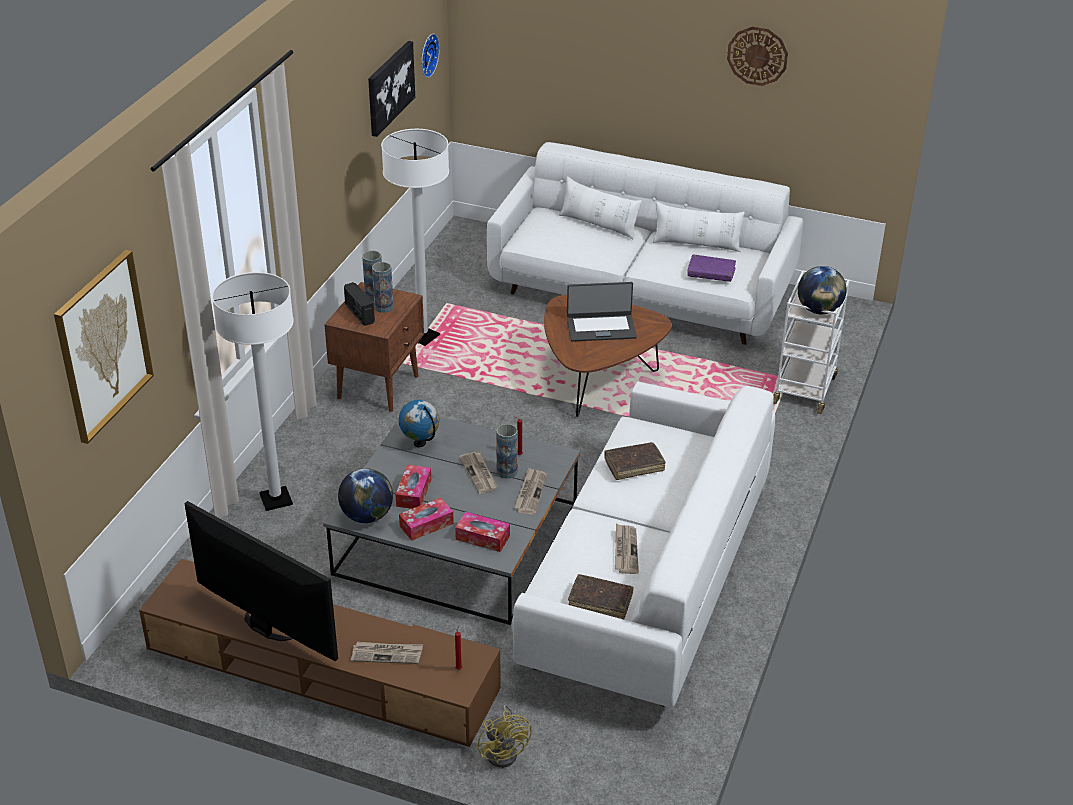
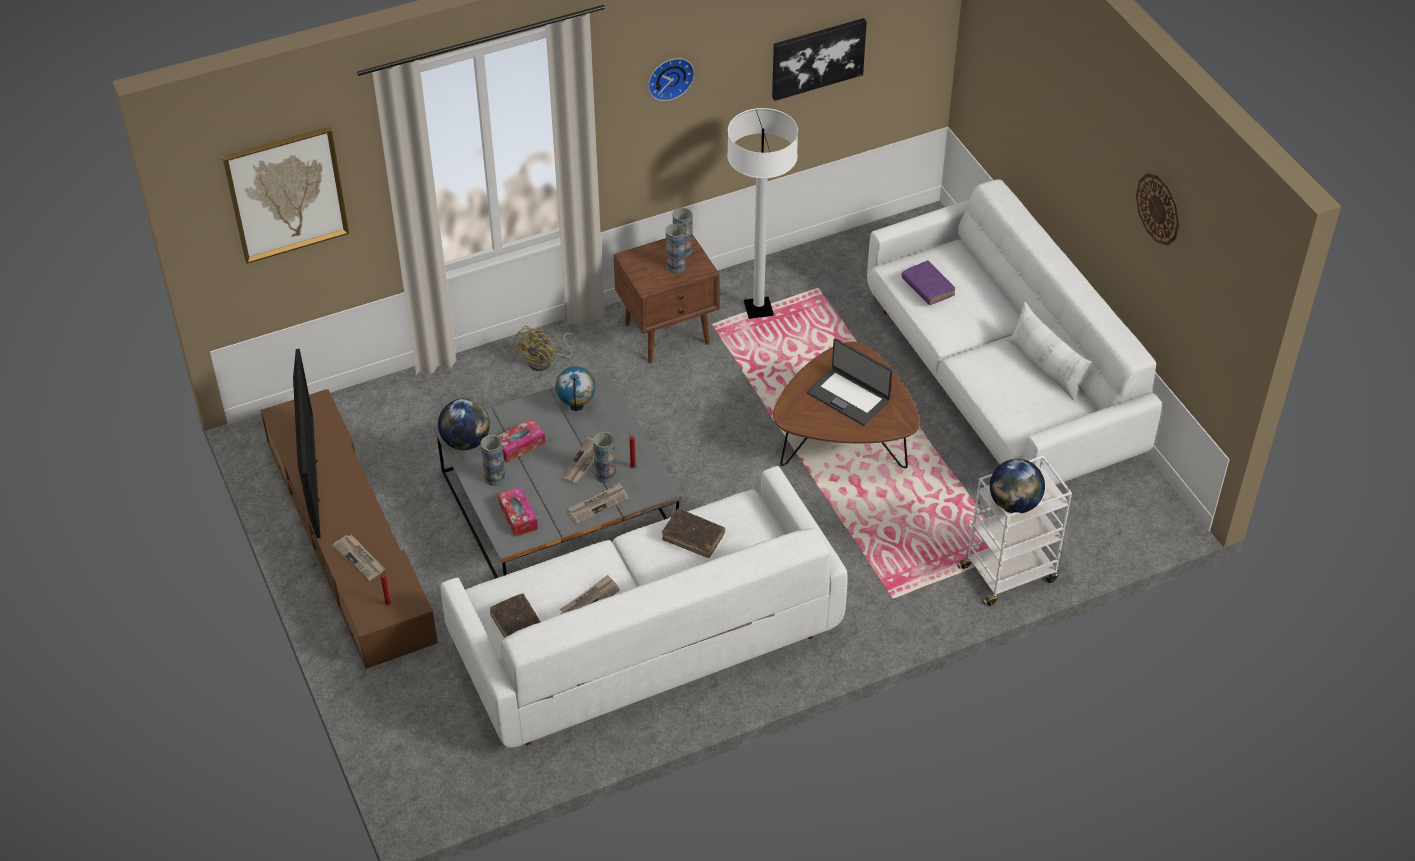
camera: 45 degrees right, 10 degrees up
white floor lamp [212,272,294,511] -> none
radio [344,282,375,326] -> none
tissue box [399,498,454,541] -> vase [481,435,506,486]
wall clock [421,34,440,78] -> wall clock moved to [648,58,695,101]
yellow fan [478,705,532,768] -> yellow fan moved to [514,326,577,371]
white pillow [559,176,642,240] -> none
purple book [687,255,736,282] -> purple book moved to [902,261,955,305]

